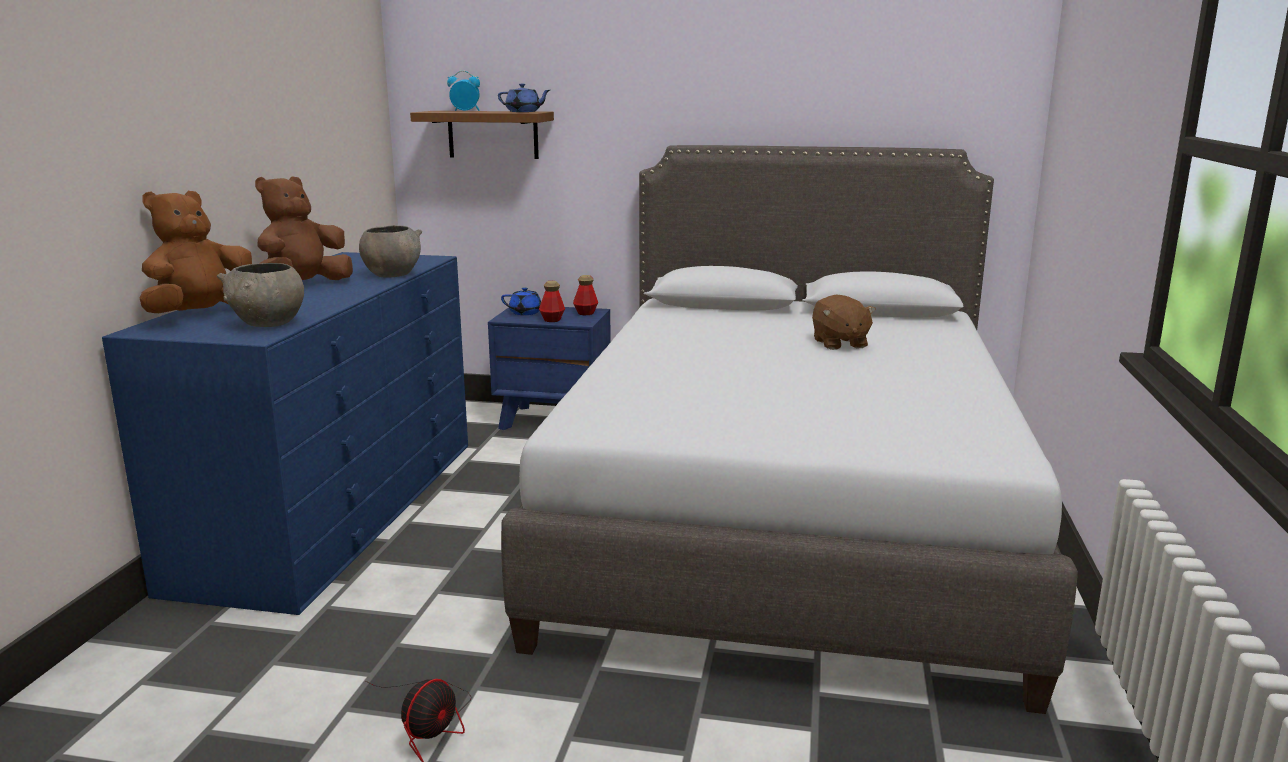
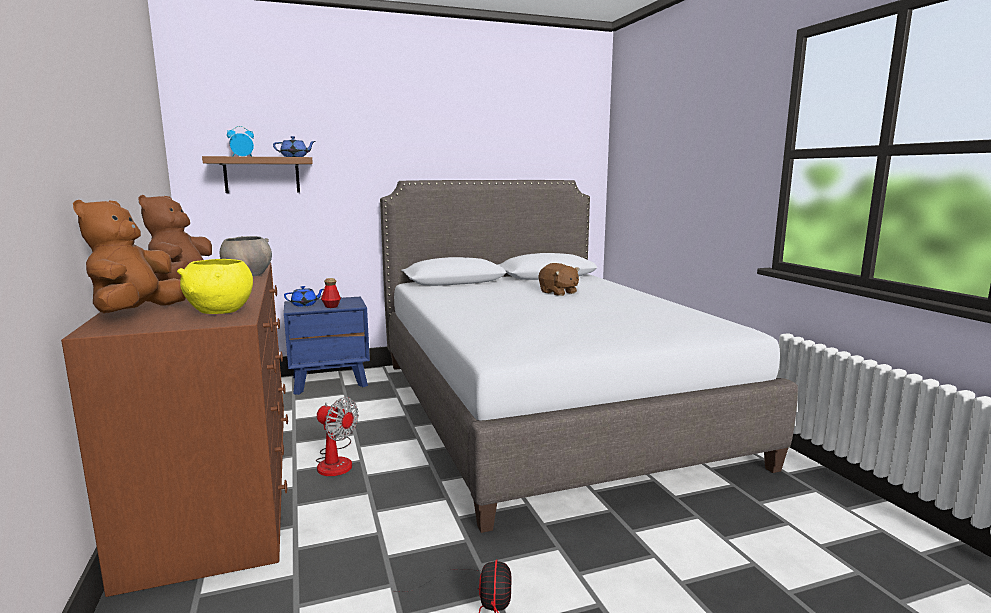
camera: 30 degrees left, 5 degrees down
blue dresser [102,252,468,615] -> brown dresser [61,262,288,597]
grey bowl [217,263,304,327] -> yellow bowl [177,259,253,314]
bottle [573,275,598,315] -> none
none -> fan [316,397,359,476]

